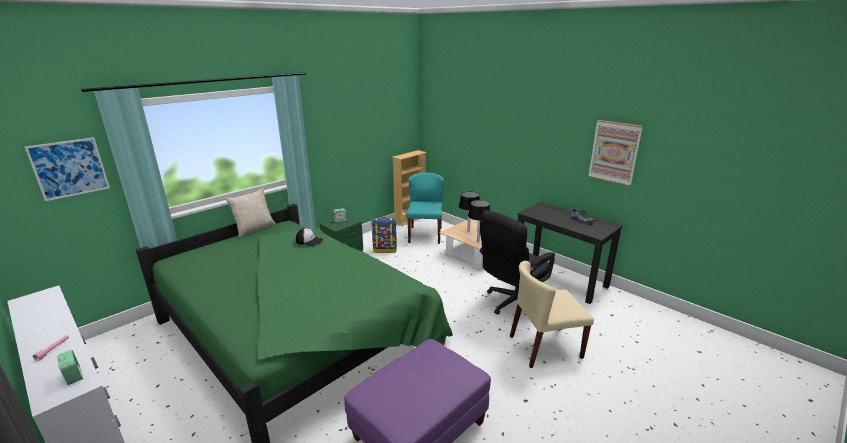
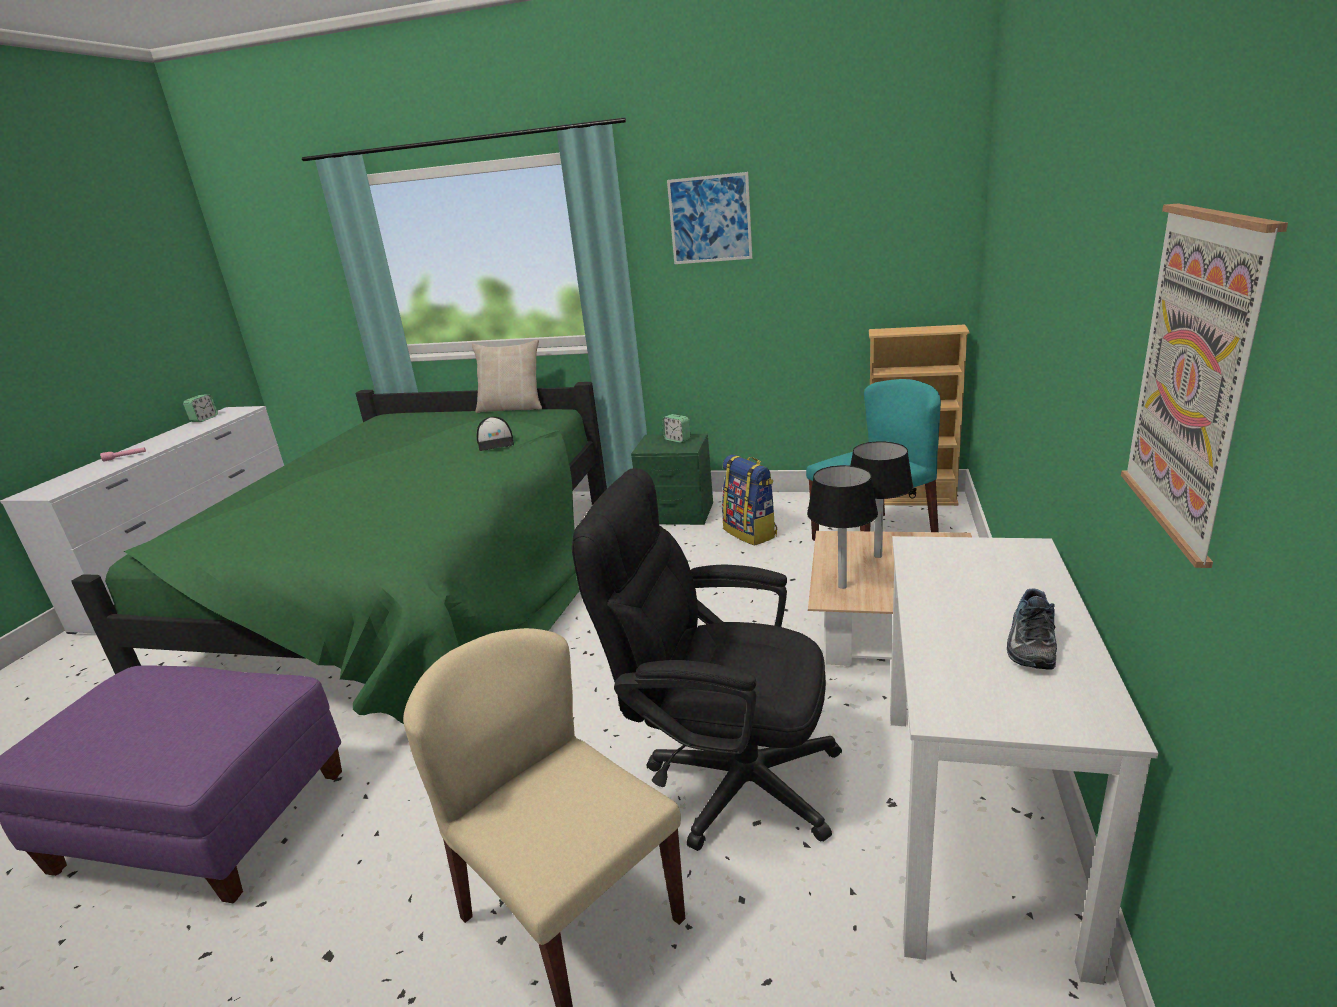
camera: 60 degrees right, 0 degrees up
picture [25,137,110,201] -> picture moved to [667,172,752,264]
alarm clock [57,350,83,385] -> alarm clock moved to [183,394,218,422]
black desk [517,202,623,304] -> white desk [890,536,1158,985]

